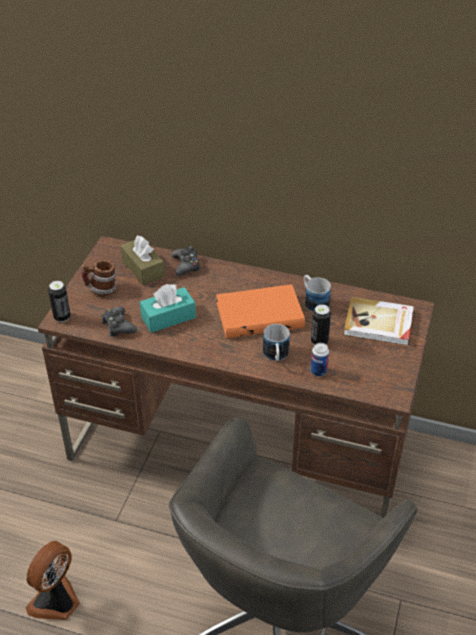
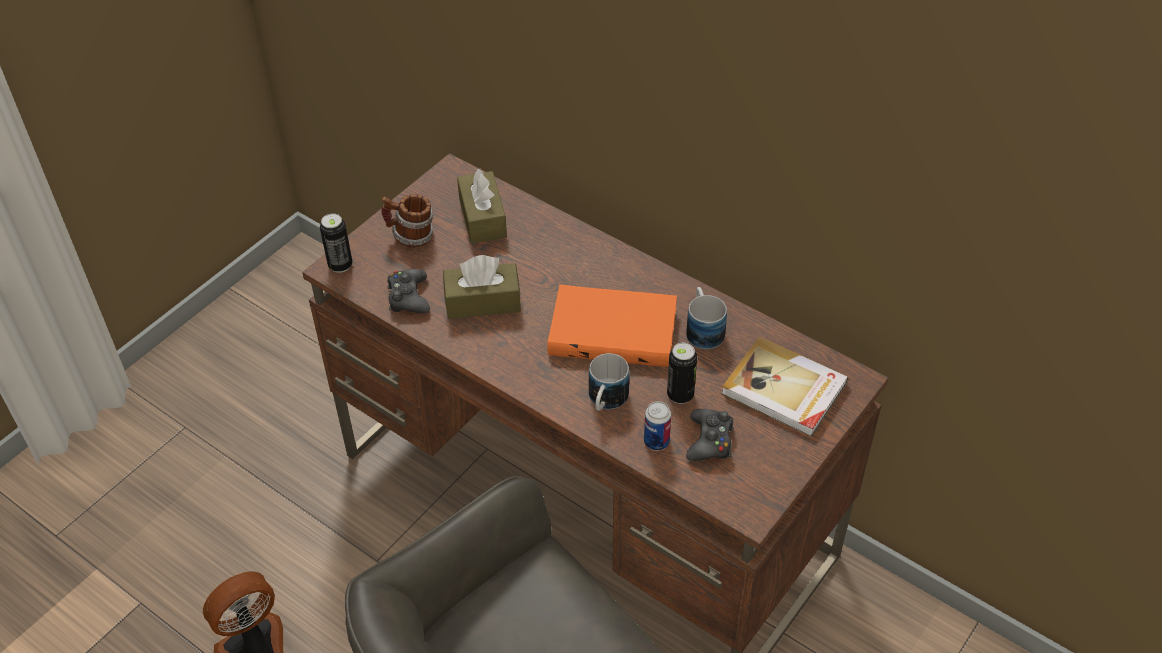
camera: 20 degrees right, 5 degrees up
turquoise tissue box [140,284,196,333] -> brown tissue box [443,255,521,319]
black game controller [171,246,201,276] -> black game controller moved to [686,409,734,461]

